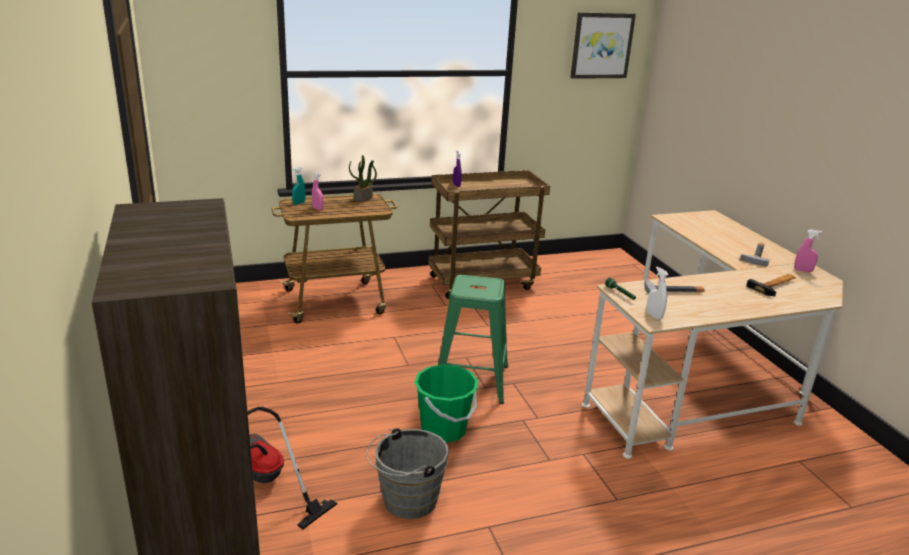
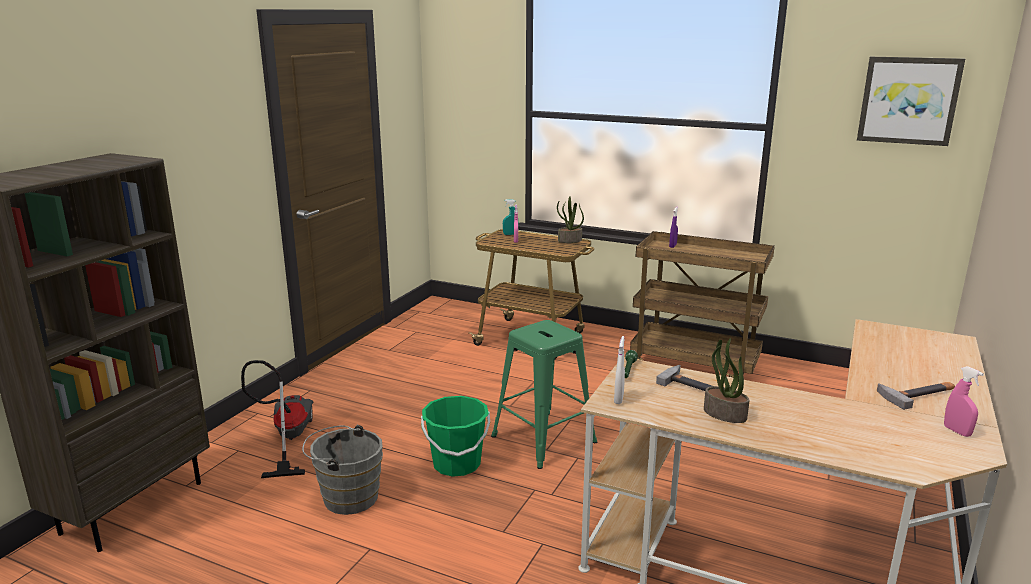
camera: 45 degrees right, 5 degrees down
hammer [746,274,796,296] -> none
none -> potted plant [704,338,750,423]

